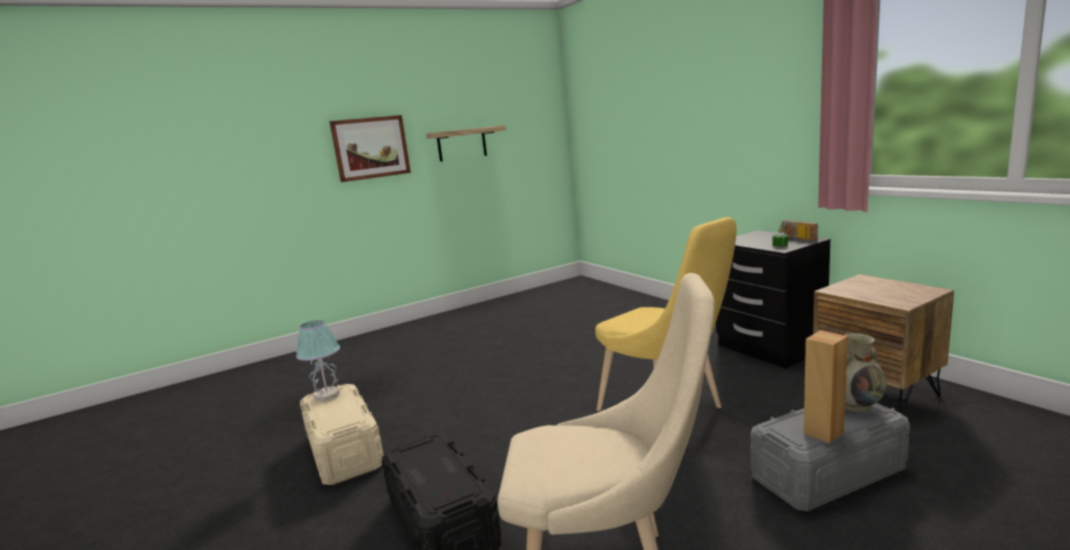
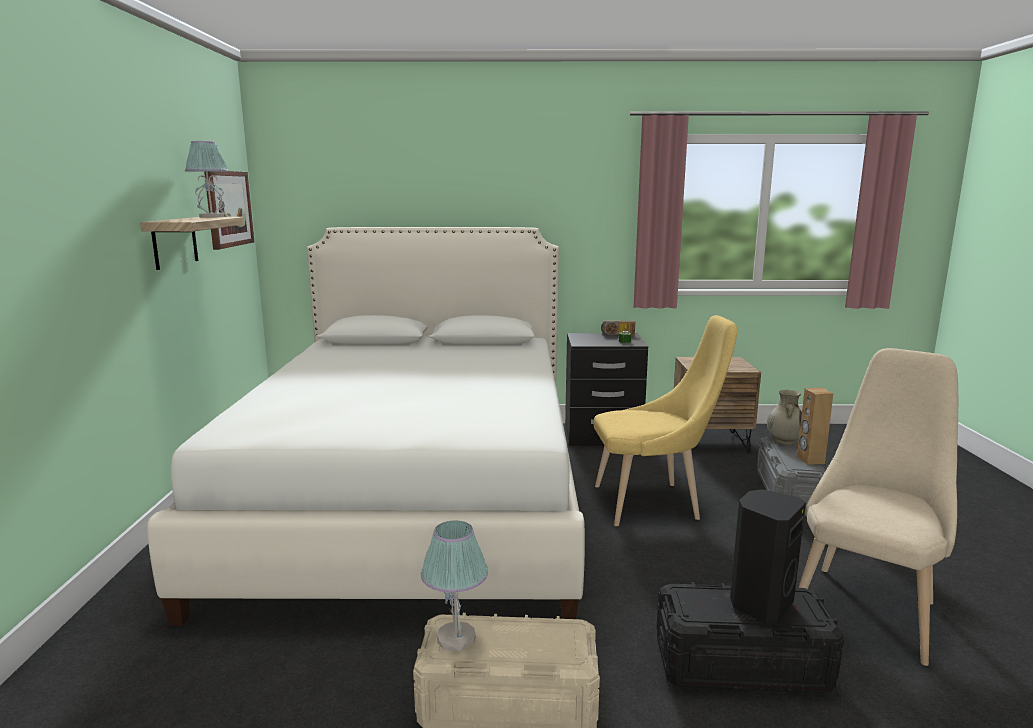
camera: 60 degrees left, 0 degrees up
picture [329,115,411,182] -> picture moved to [204,171,254,250]
none -> white bed [147,227,585,626]
none -> table lamp [185,141,228,218]
none -> black speaker [730,489,806,624]

